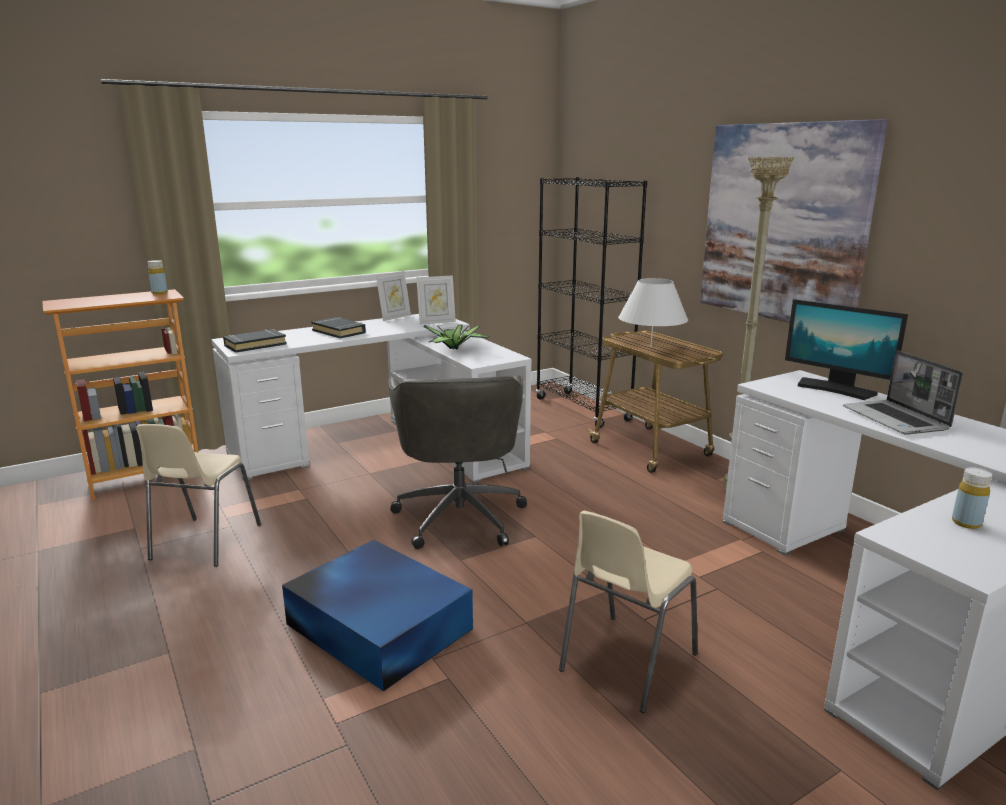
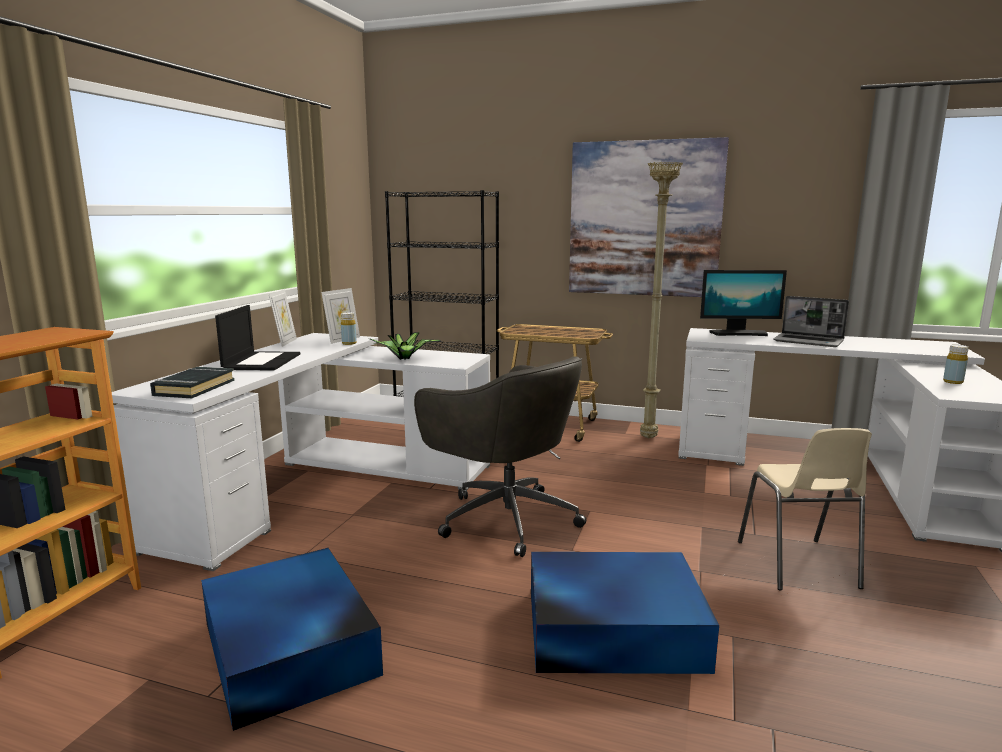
camera: 40 degrees left, 5 degrees down
beige chair [136,424,261,567] -> blue storage box [201,548,383,731]
yellow bottle [148,260,168,295] -> yellow bottle moved to [341,312,357,345]
black book [311,317,366,339] -> laptop [215,305,300,371]
white table lamp [618,278,688,347] -> none

